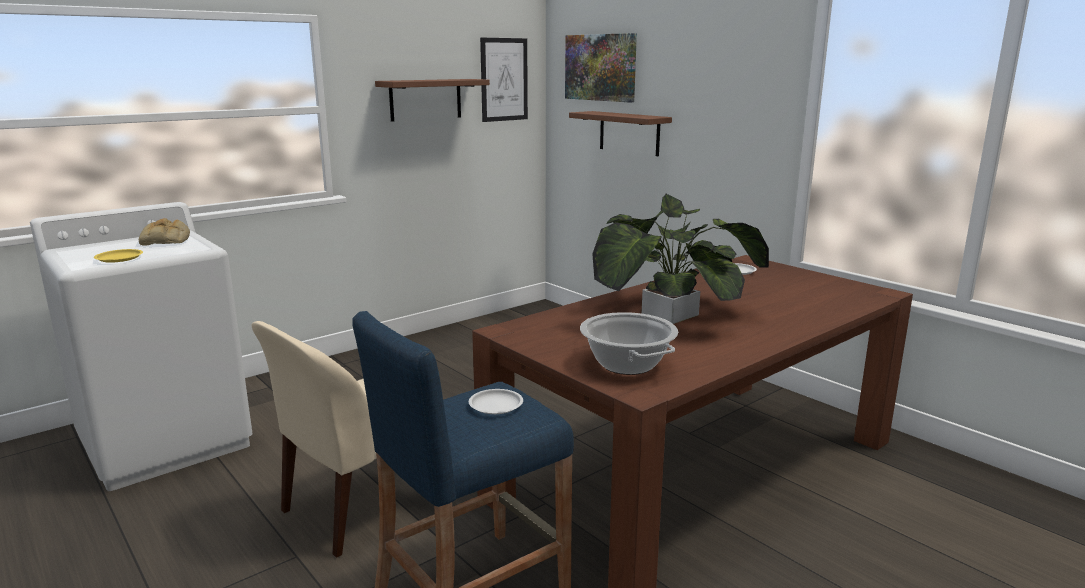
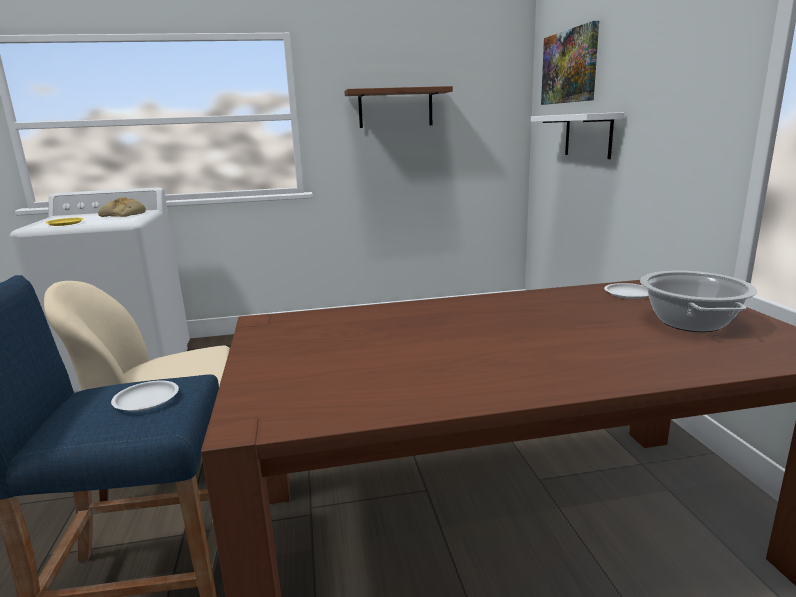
camera: 30 degrees right, 0 degrees up
picture [480,38,528,122] -> none
brown shelf [569,111,672,156] -> white shelf [531,112,624,159]
cooking pot [580,312,678,375] -> cooking pot moved to [640,271,757,332]
potted plant [592,194,769,324] -> none

